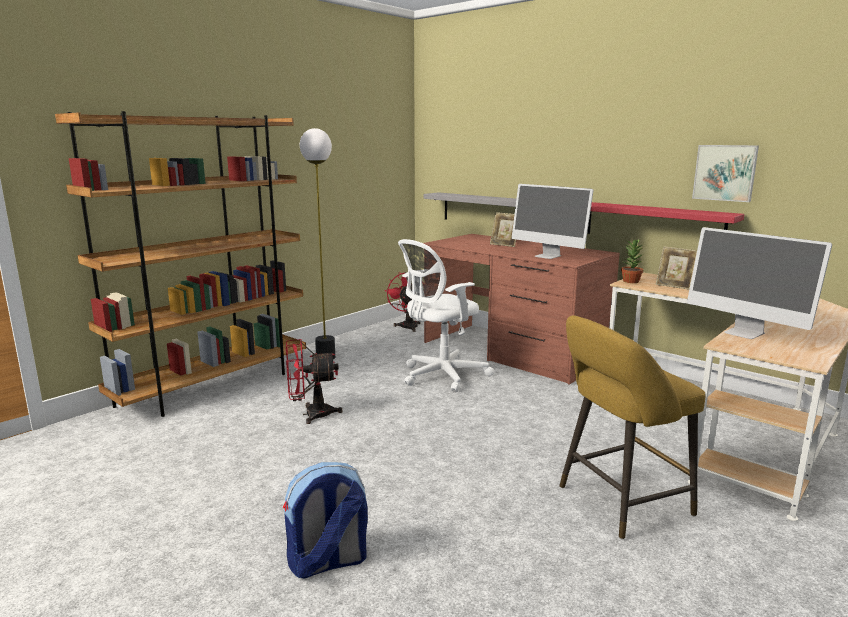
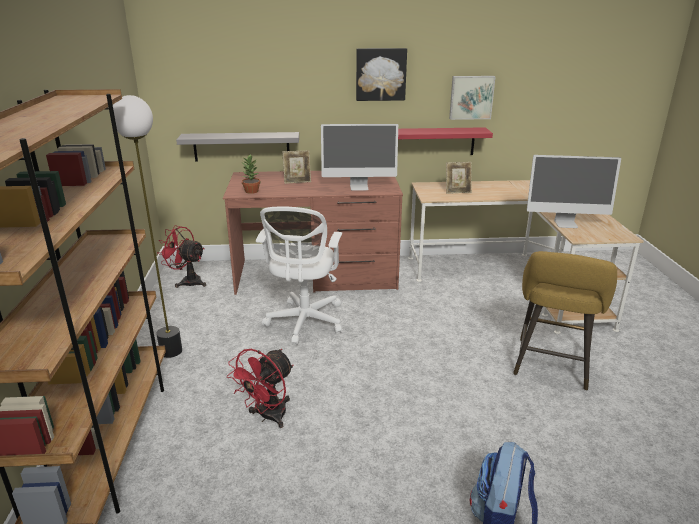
camera: 45 degrees left, 10 degrees up
potted plant [621,239,644,283] -> potted plant moved to [242,154,260,194]
none -> picture [356,48,407,101]

